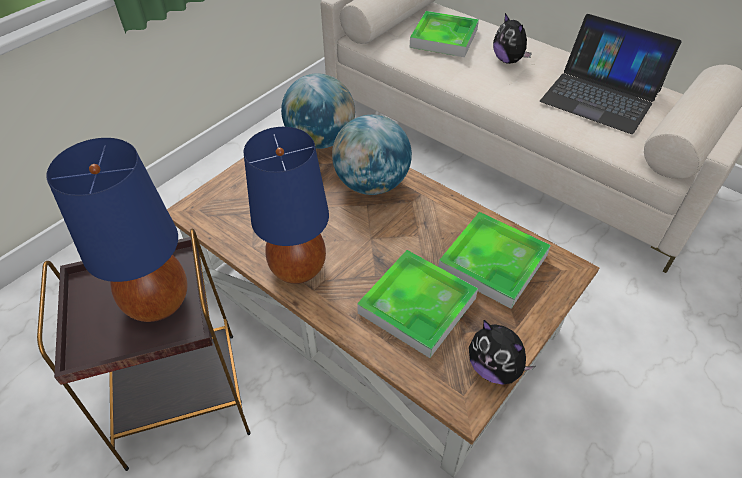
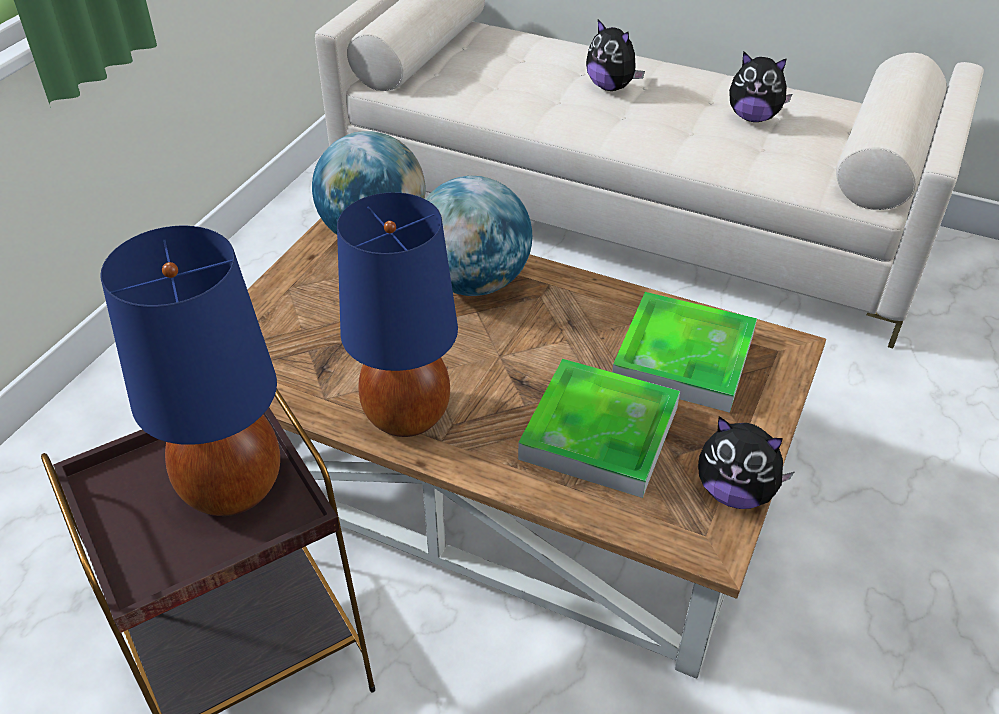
camera: 15 degrees left, 5 degrees down
tray [410,11,479,57] -> none
laptop [540,14,681,134] -> plush toy [729,52,792,122]

